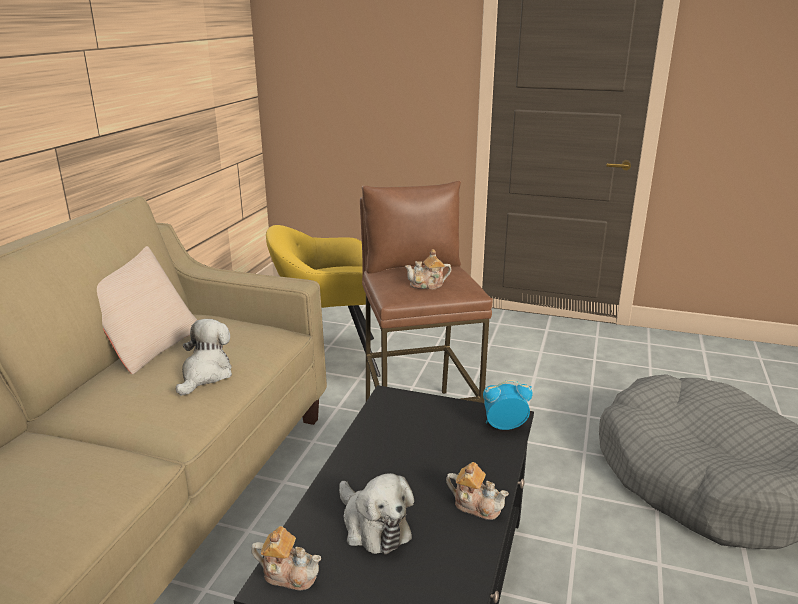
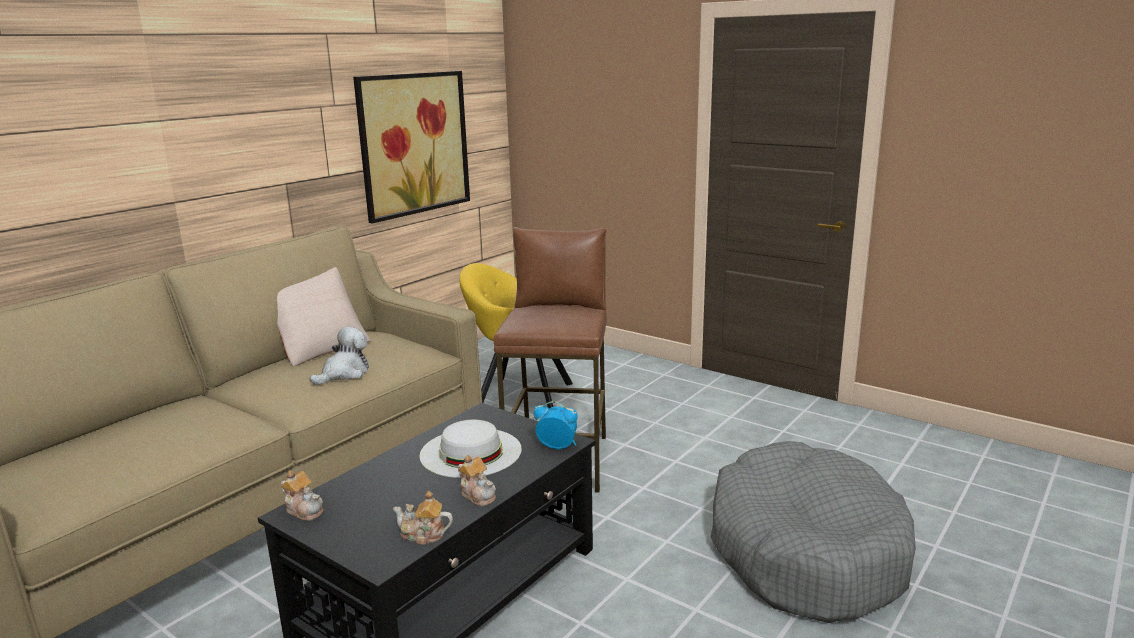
camera: 20 degrees right, 5 degrees down
plush toy [339,473,414,554] -> none
teapot [405,249,451,289] -> teapot moved to [393,491,453,545]
none -> picture [353,71,470,223]
none -> white hat [419,420,522,478]

